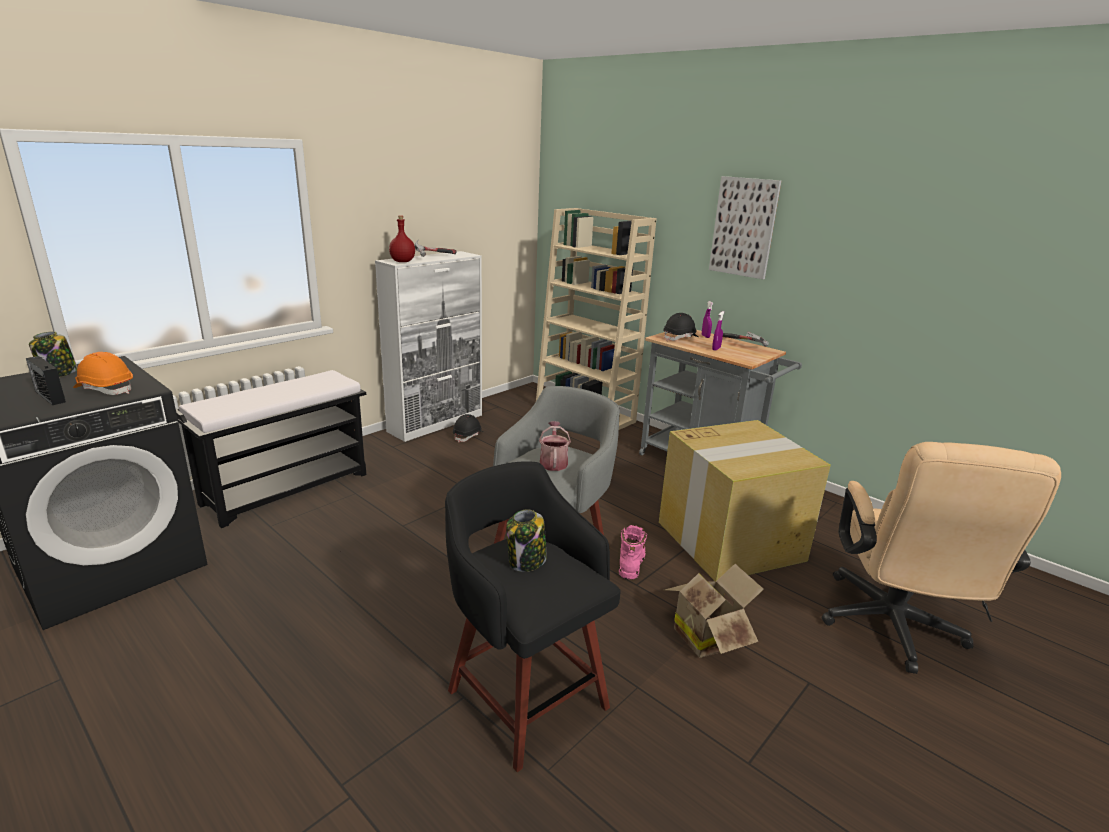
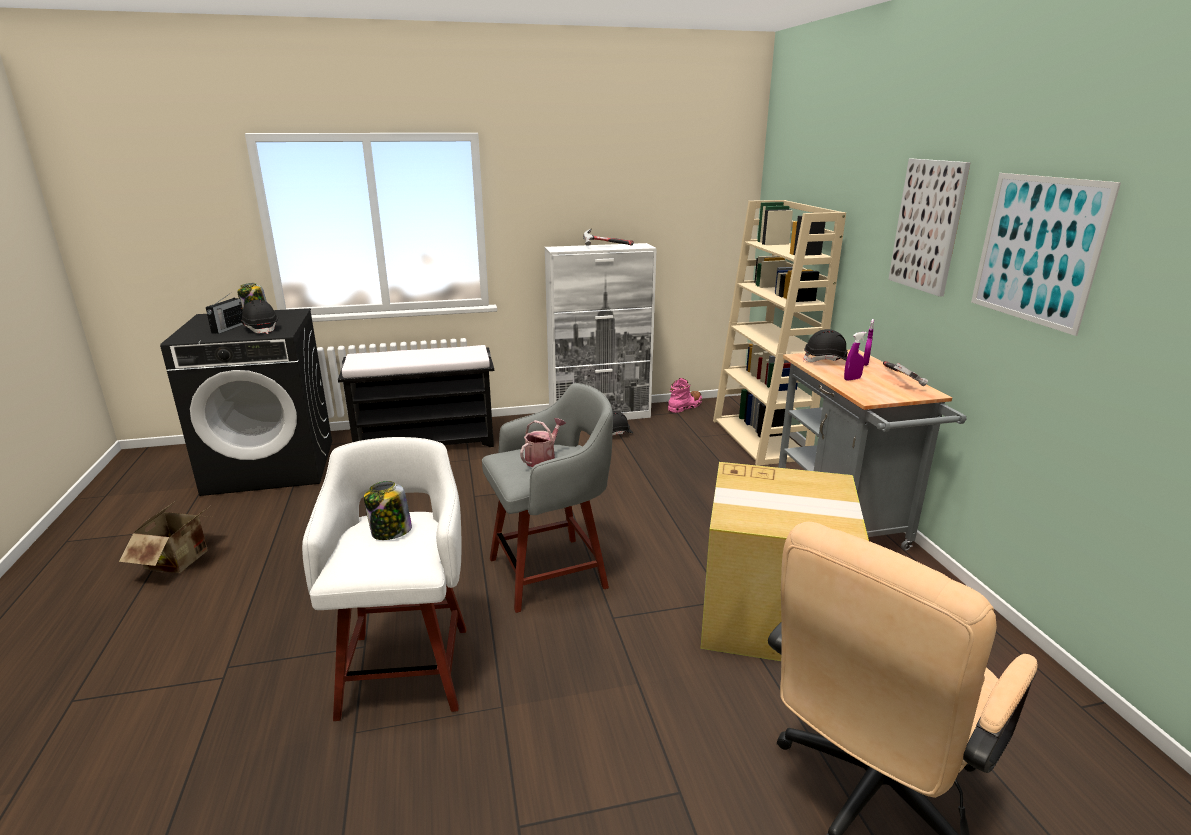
camera: 35 degrees right, 0 degrees up
radio [26,356,66,405] -> radio turned 150 degrees counterclockwise [206,292,244,334]
orange hard hat [73,352,133,395] -> black hard hat [241,300,278,334]
red bottle [389,216,415,262] -> none
black stool [445,461,621,772] -> white stool [302,437,466,721]
pink boot [619,525,647,579] -> pink boot moved to [668,378,702,413]
cardboard box [665,564,764,658] -> cardboard box moved to [119,502,218,573]
none -> picture [971,173,1121,336]

